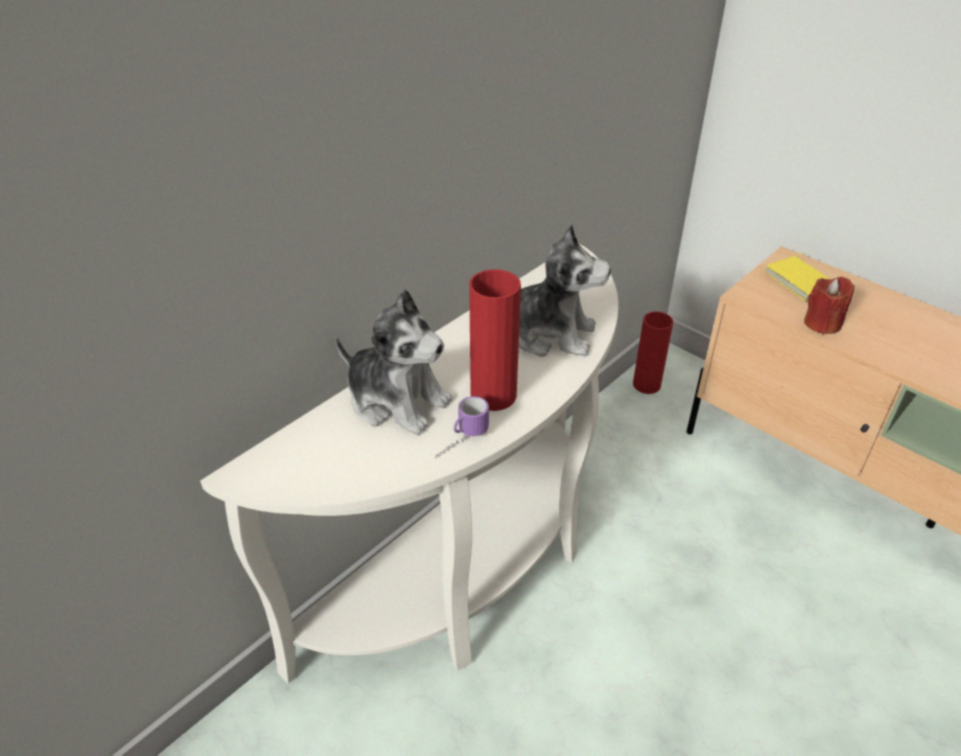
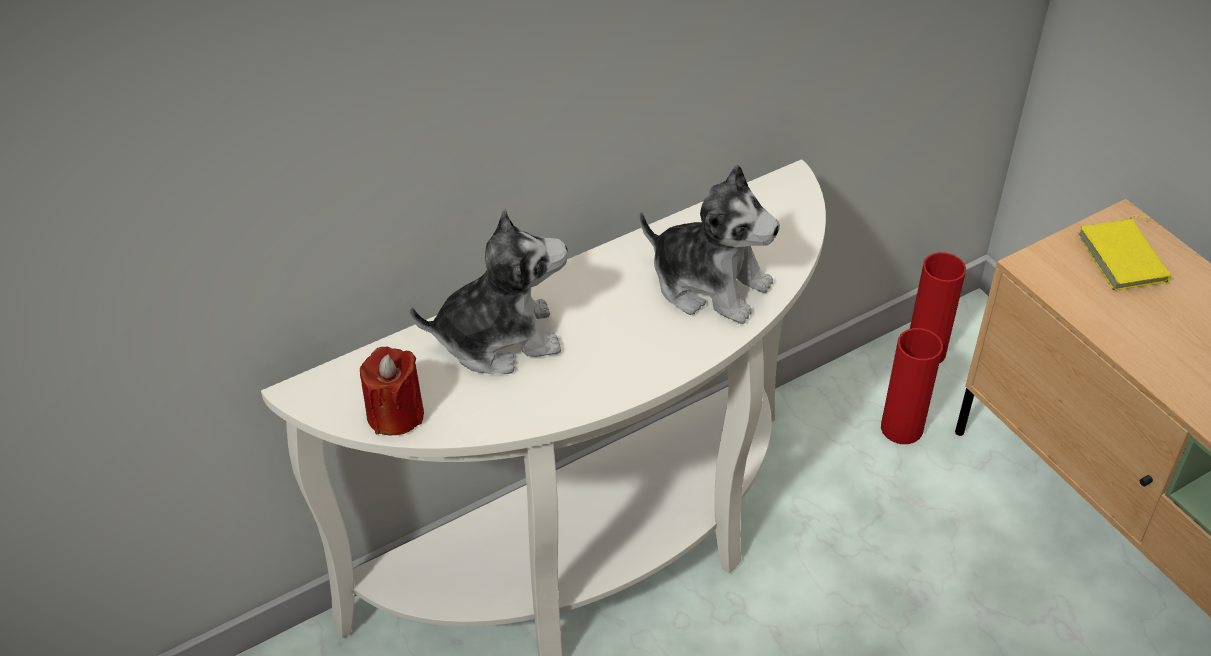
camera: 15 degrees right, 5 degrees up
plush toy [335,289,452,435] -> plush toy turned 60 degrees counterclockwise [410,209,567,374]
mug [435,396,489,458] -> none
red vase [469,269,521,411] -> red vase moved to [881,328,943,444]
red candle [804,277,855,335] -> red candle moved to [360,346,424,435]

